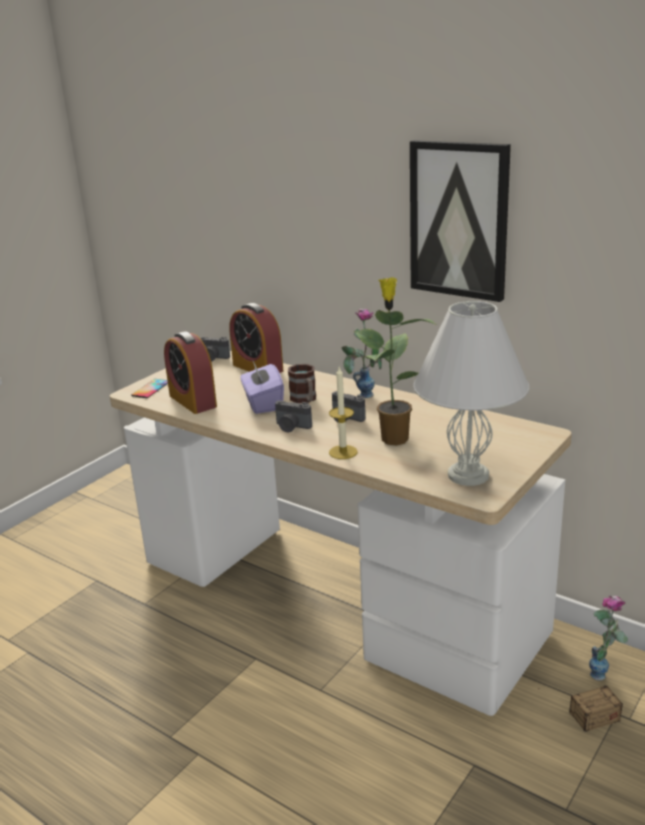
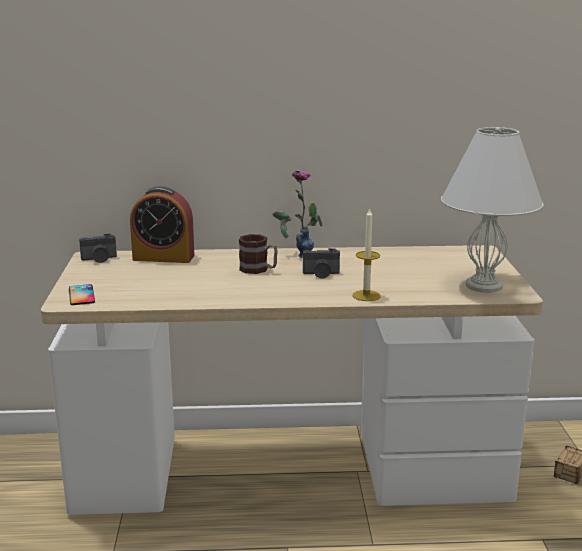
camera: 40 degrees left, 5 degrees down
alarm clock [164,331,217,414] -> none
purple tissue box [240,361,284,414] -> none
camera [275,401,312,432] -> none
potted plant [354,277,437,445] -> none
picture [410,140,511,302] -> none
vase [589,595,628,681] -> none

